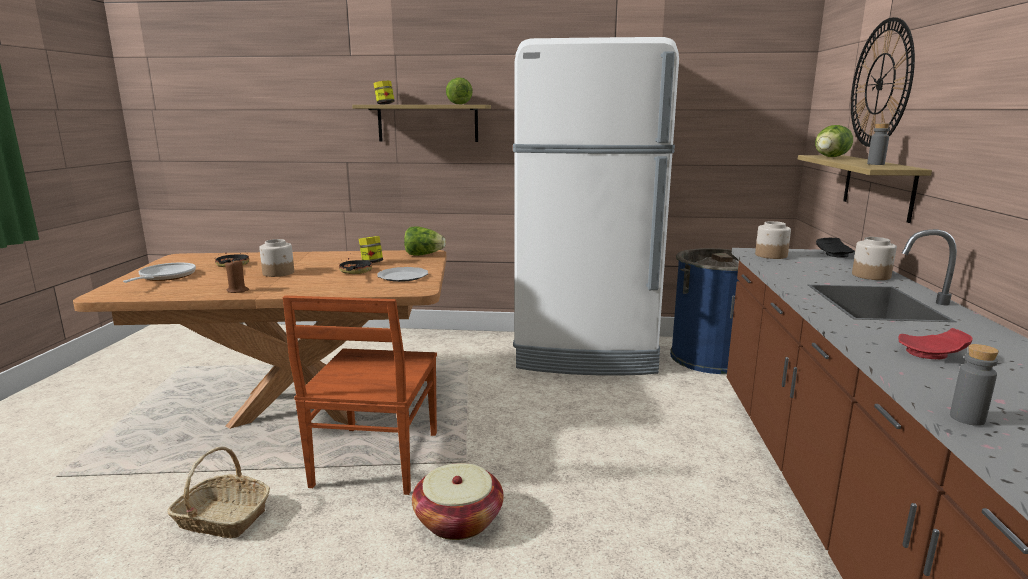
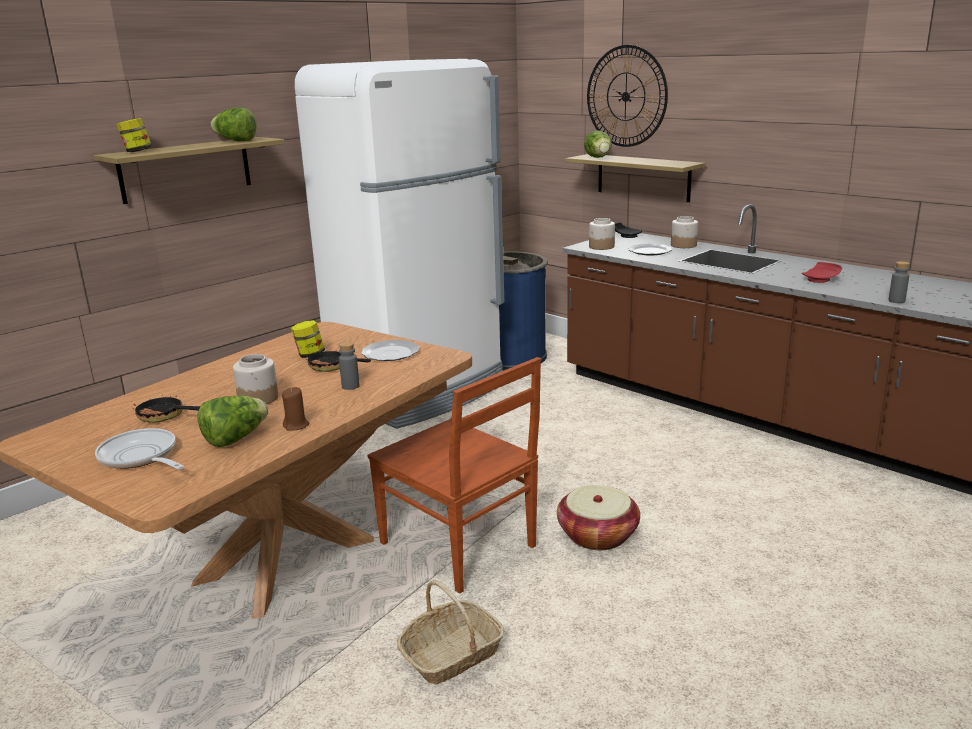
camera: 50 degrees left, 5 degrees up
lettuce [404,227,446,256] -> lettuce moved to [197,396,268,447]
grey bottle [867,123,890,165] -> grey bottle moved to [339,342,360,390]
none -> plate [628,244,672,256]

